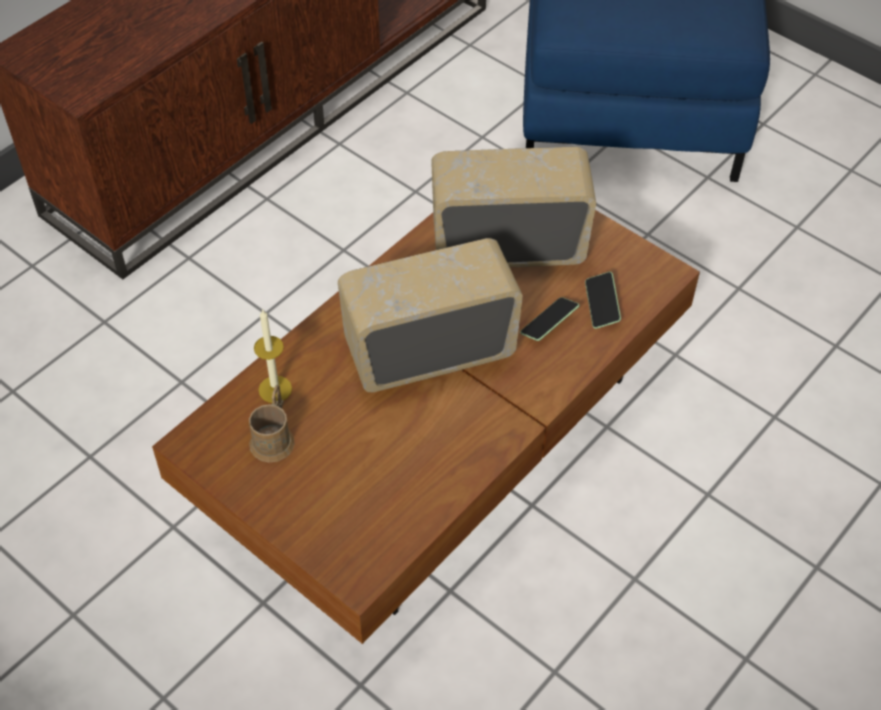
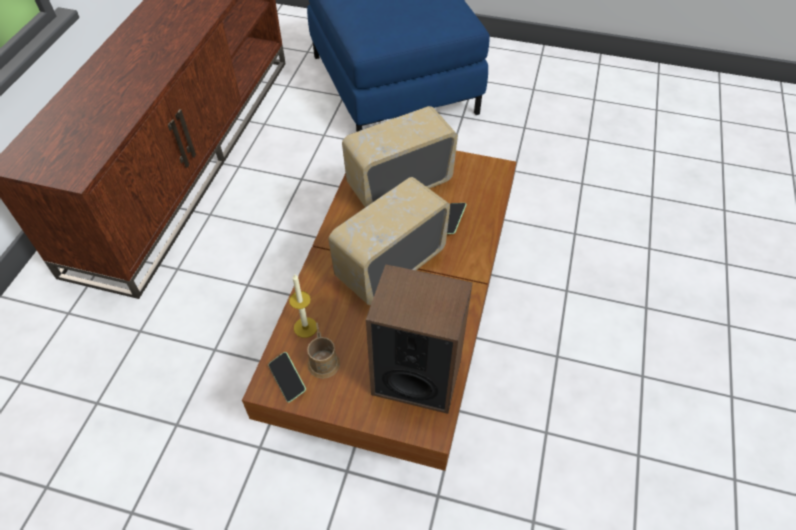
camera: 25 degrees left, 0 degrees up
phone [585,272,621,329] -> phone moved to [268,352,306,403]
none -> speaker [366,264,472,414]

